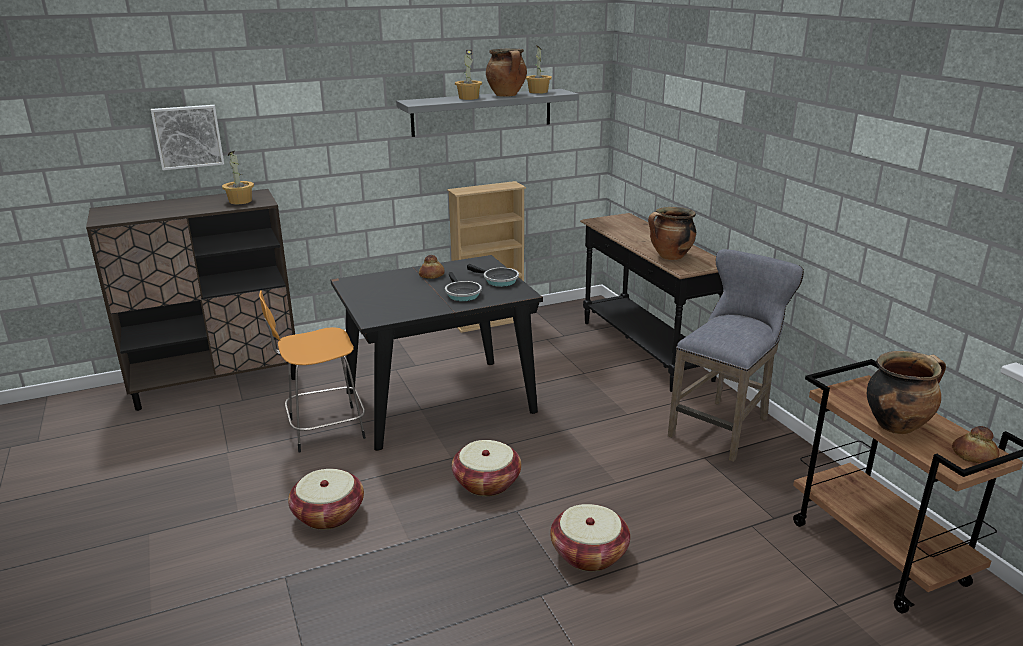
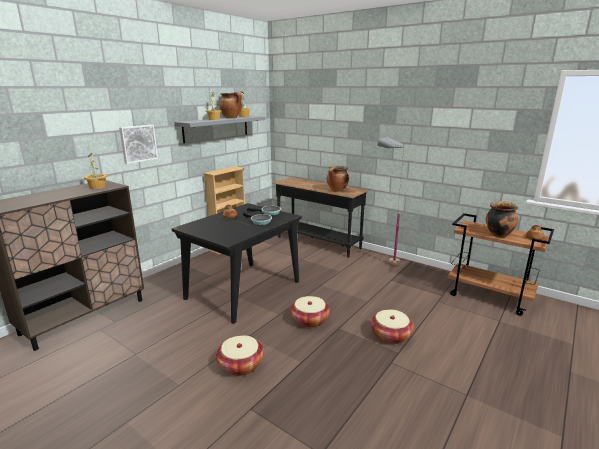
camera: 30 degrees left, 5 degrees down
picture [151,105,224,170] -> picture moved to [119,125,158,164]
orange stool [259,290,366,452] -> none
grey stool [668,249,804,462] -> grey floor lamp [377,137,404,265]

